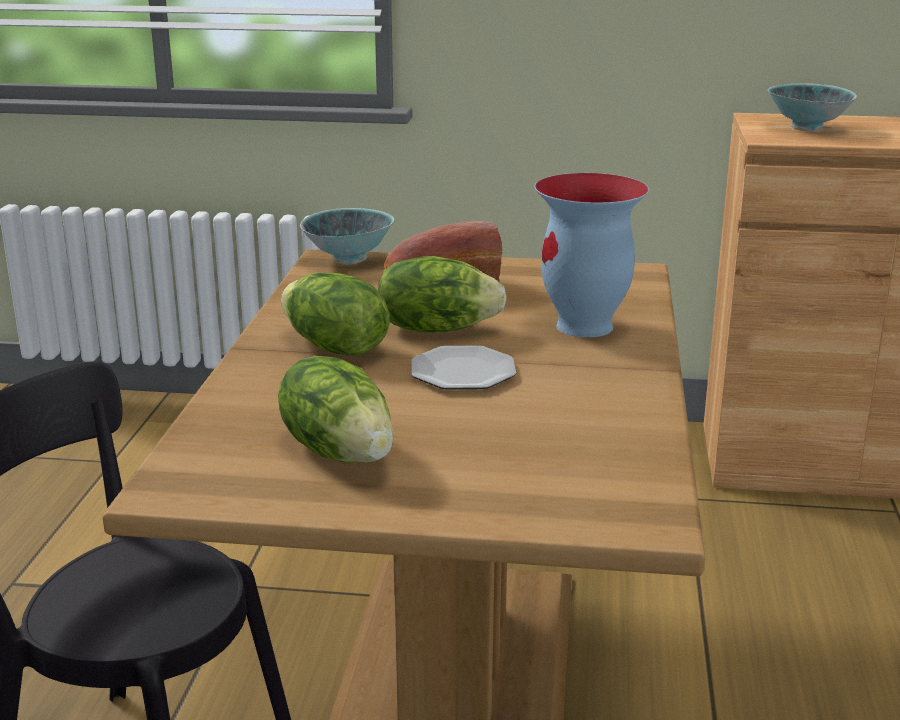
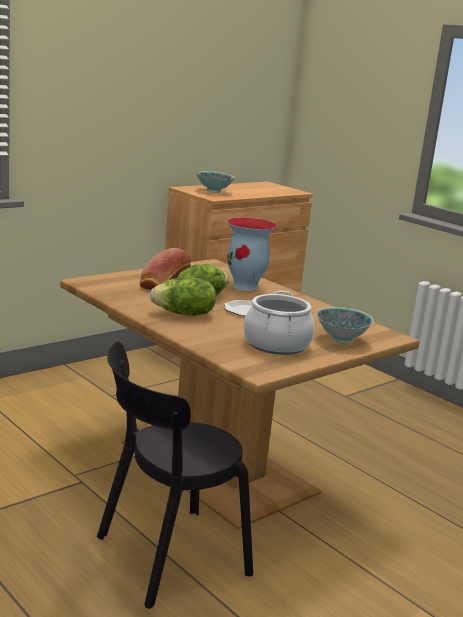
camera: 50 degrees left, 5 degrees down
lettuce [278,356,393,463] -> cooking pot [244,290,314,355]
bowl [300,208,394,265] -> bowl moved to [316,307,374,344]

